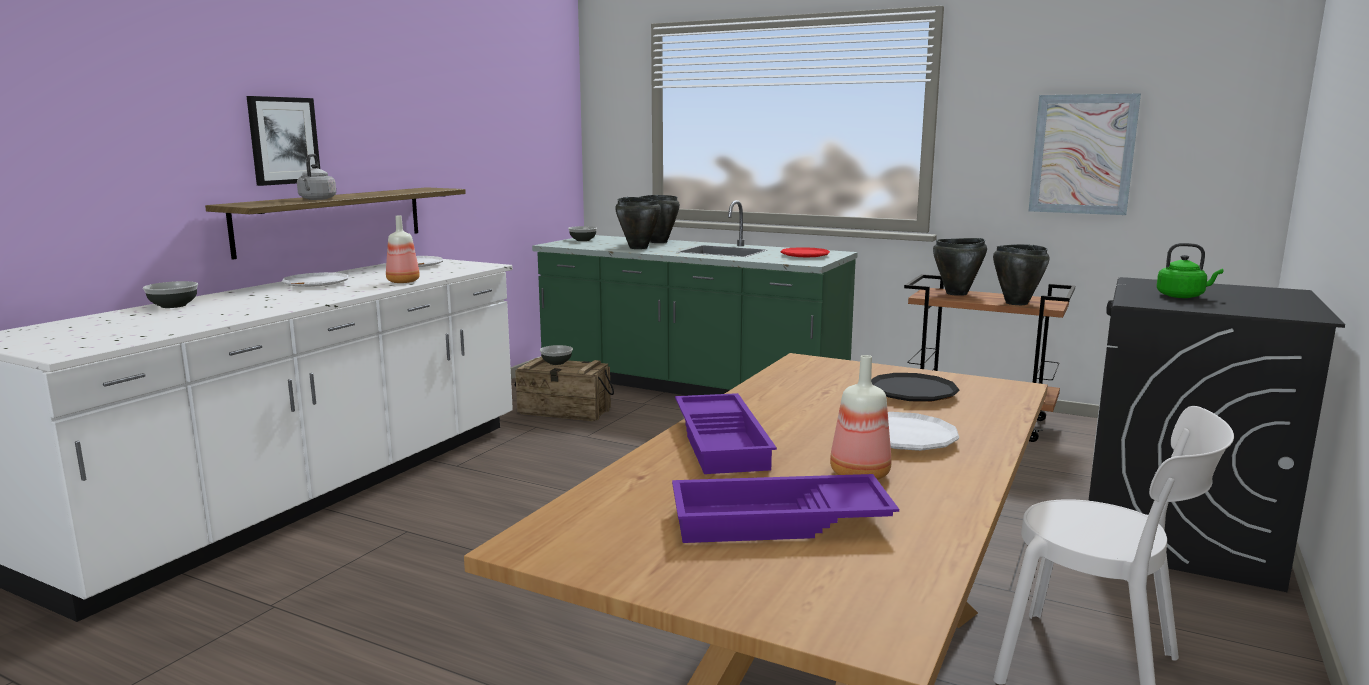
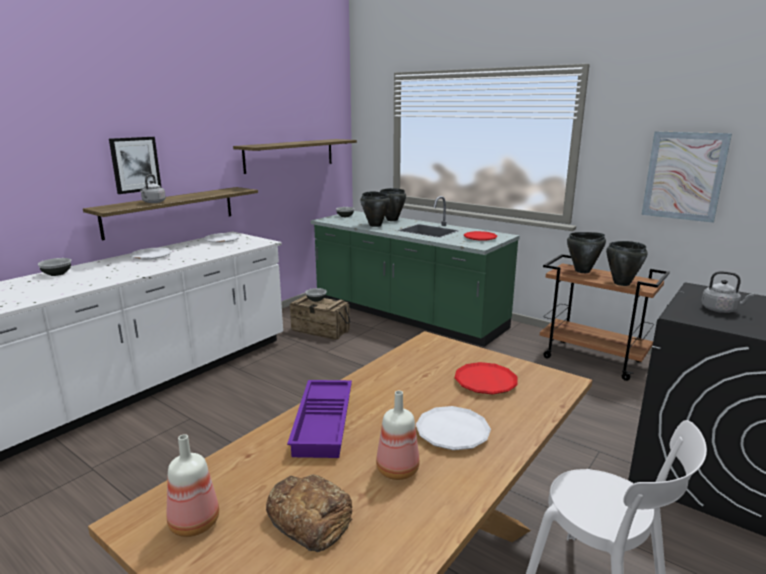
camera: 10 degrees right, 5 degrees up
bottle [386,216,420,283] -> bottle moved to [166,434,219,537]
purple tray [672,474,899,543] -> bread [266,474,352,552]
black plate [871,373,960,402] -> red plate [455,362,518,395]
green kettle [1156,243,1223,298] -> grey kettle [701,271,754,313]
none -> shelf [233,139,357,174]

